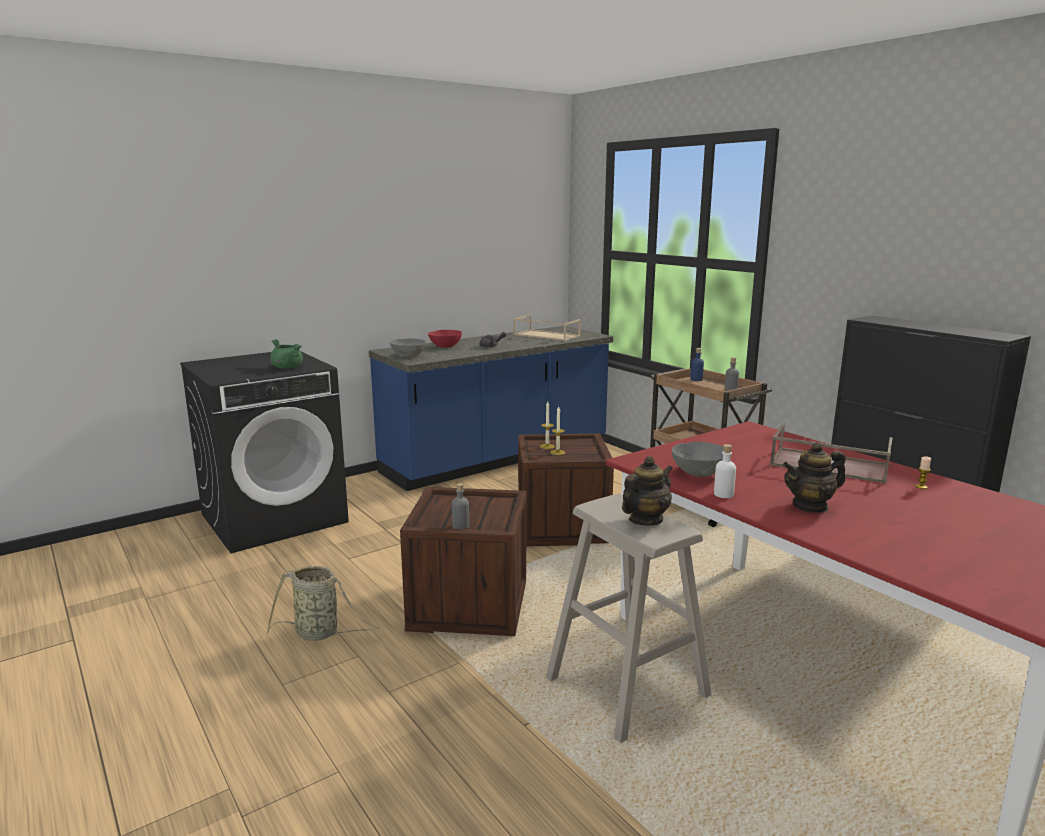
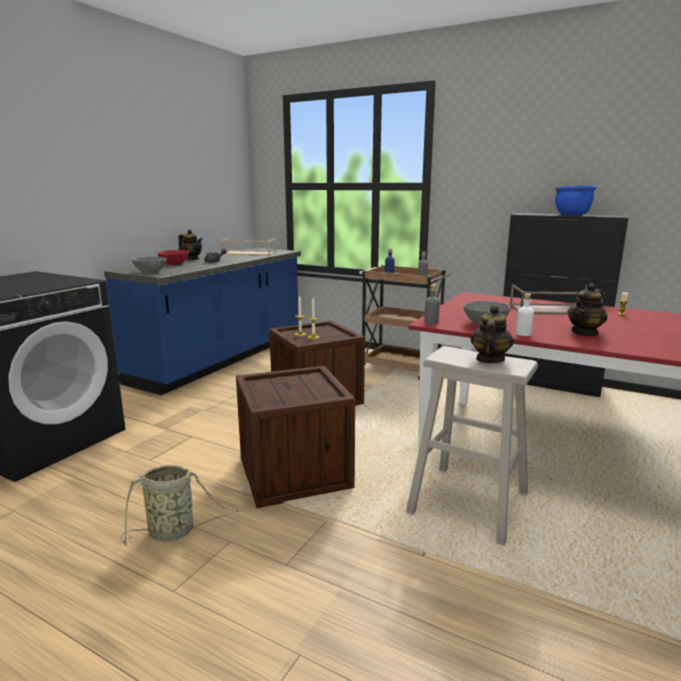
camera: 25 degrees left, 0 degrees up
green cooking pot [270,339,303,369] -> none
grey bottle [452,483,469,529] -> grey bottle moved to [424,285,440,324]
none -> teapot [178,229,203,260]
none -> blue cooking pot [555,185,597,215]

